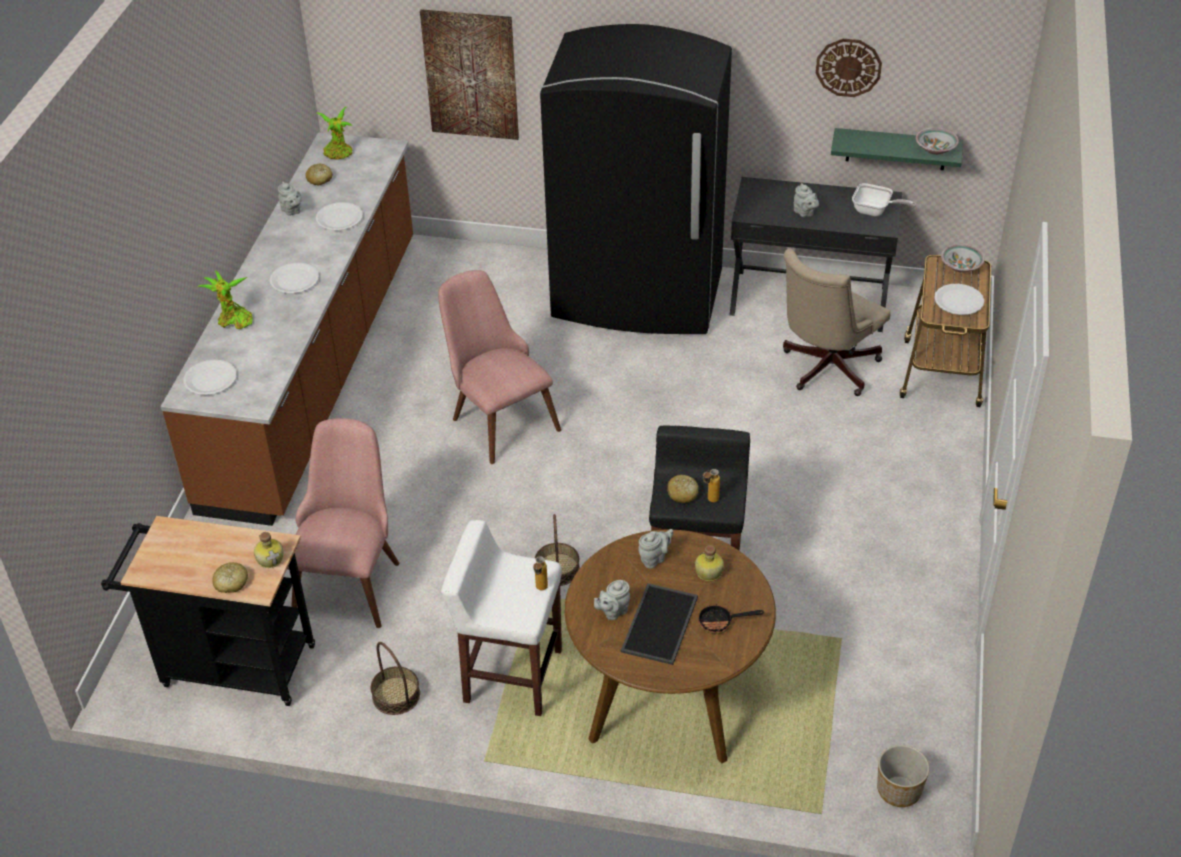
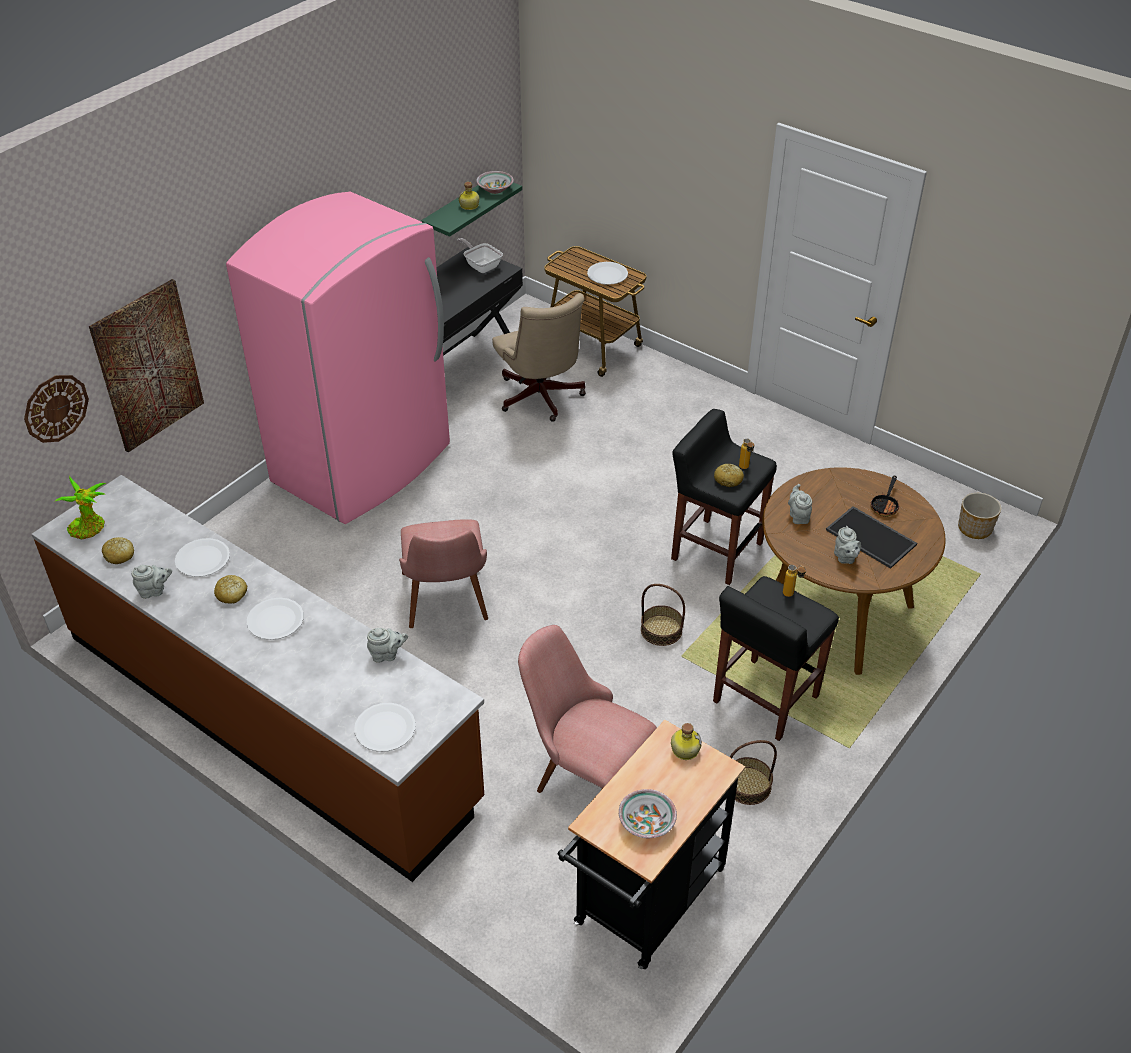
camera: 65 degrees left, 0 degrees up
potted plant [198,271,253,329] -> none
bread [212,562,248,593] -> bread moved to [214,575,247,604]
pink chair [438,270,561,464] -> pink chair turned 90 degrees counterclockwise [399,519,488,628]
white stool [441,520,562,716] -> black stool [713,576,839,741]
black fridge [540,24,732,334] -> pink fridge [226,192,450,524]
bottle [695,545,724,581] -> bottle moved to [459,182,479,210]
grey teapot [794,183,819,217] -> grey teapot moved to [367,628,408,663]
wall clock [816,39,882,97] -> wall clock moved to [24,375,89,443]
frying pan [852,183,916,216] -> frying pan turned 90 degrees counterclockwise [457,238,503,273]
bowl [941,244,985,272] -> bowl moved to [619,789,677,838]

